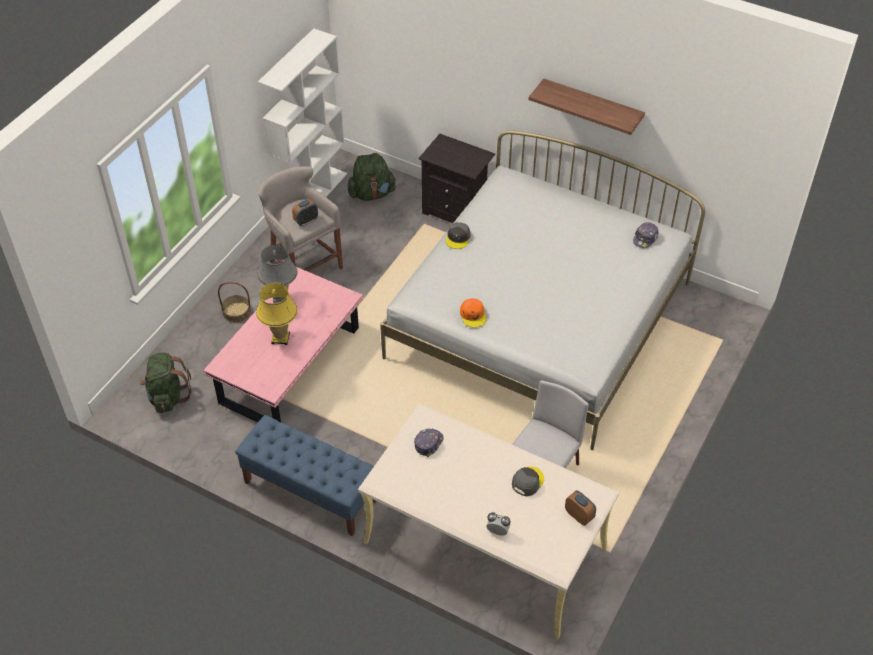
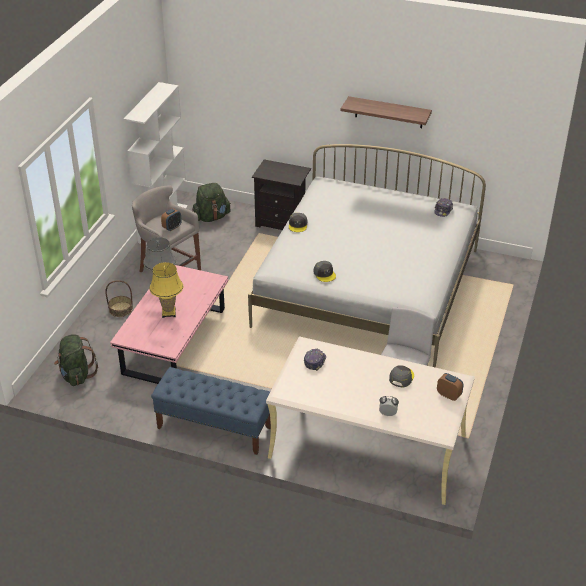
camera: 10 degrees left, 10 degrees down
orange cap [460,298,487,328] -> grey cap [313,261,336,282]

